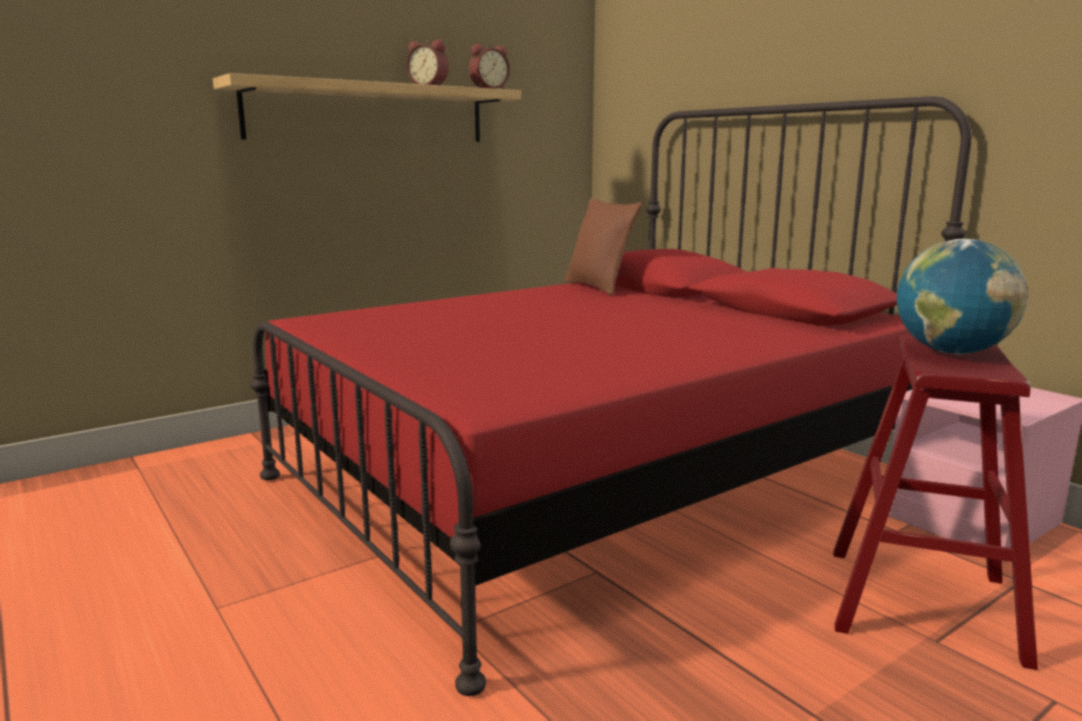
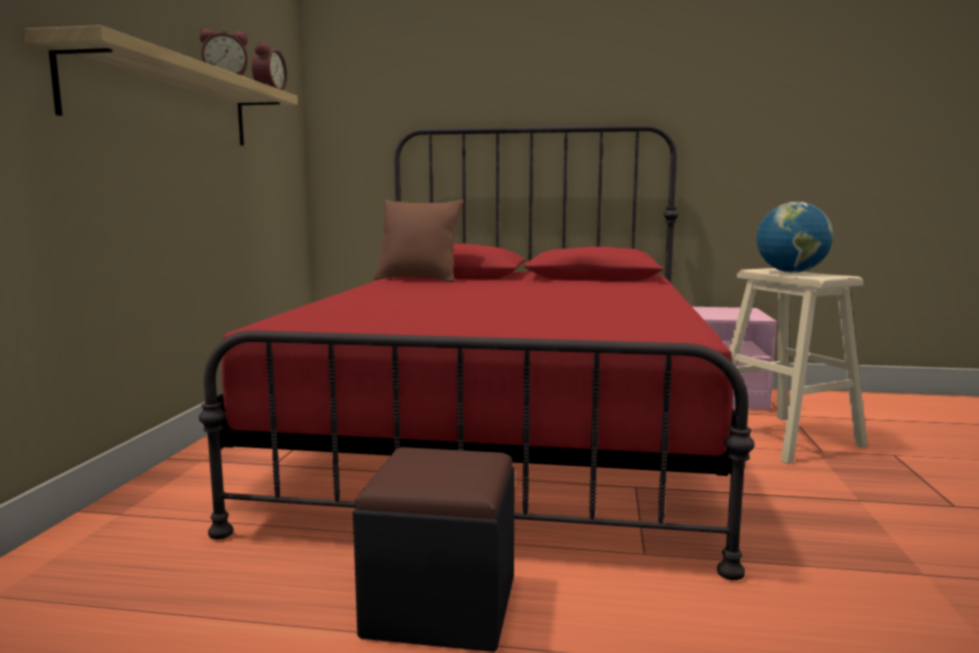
camera: 45 degrees left, 5 degrees down
red stool [833,335,1038,670] -> beige stool [729,268,868,464]
none -> black ottoman [353,447,515,652]

